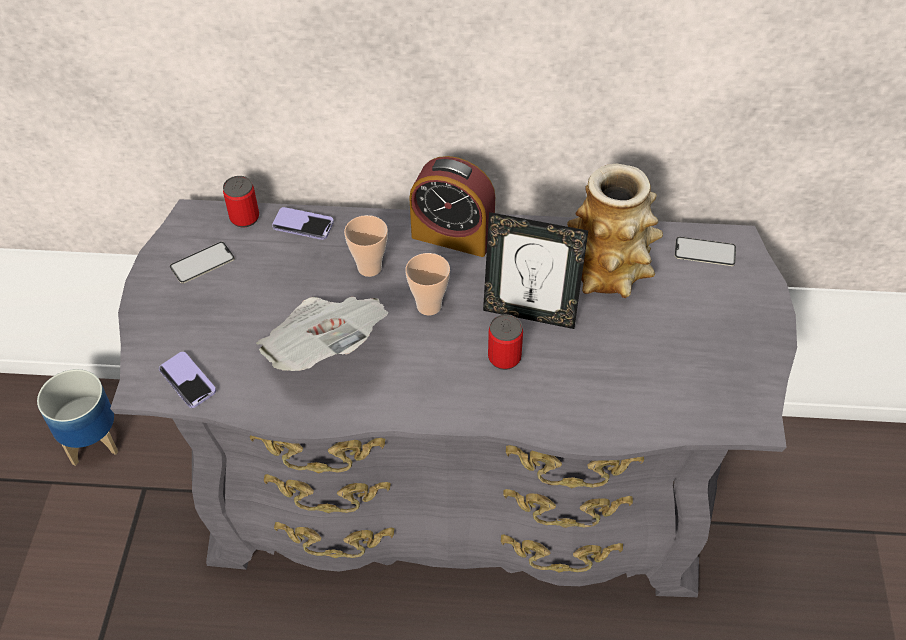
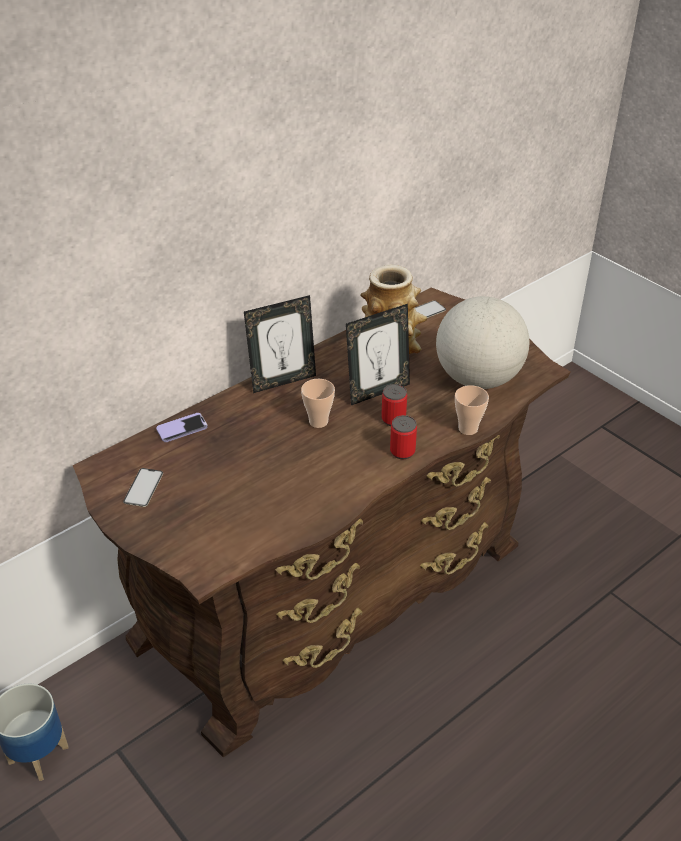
camera: 45 degrees left, 10 degrees down
grey dresser [110,199,797,597] -> brown dresser [73,287,570,757]
phone [159,352,216,408] -> none
can [223,176,259,228] -> can moved to [390,415,417,459]
newspaper [256,297,388,371] -> none
cup [344,215,388,277] -> cup moved to [455,385,489,435]
alarm clock [409,156,495,257] -> picture frame [244,295,316,393]
none -> globe [436,296,529,389]

